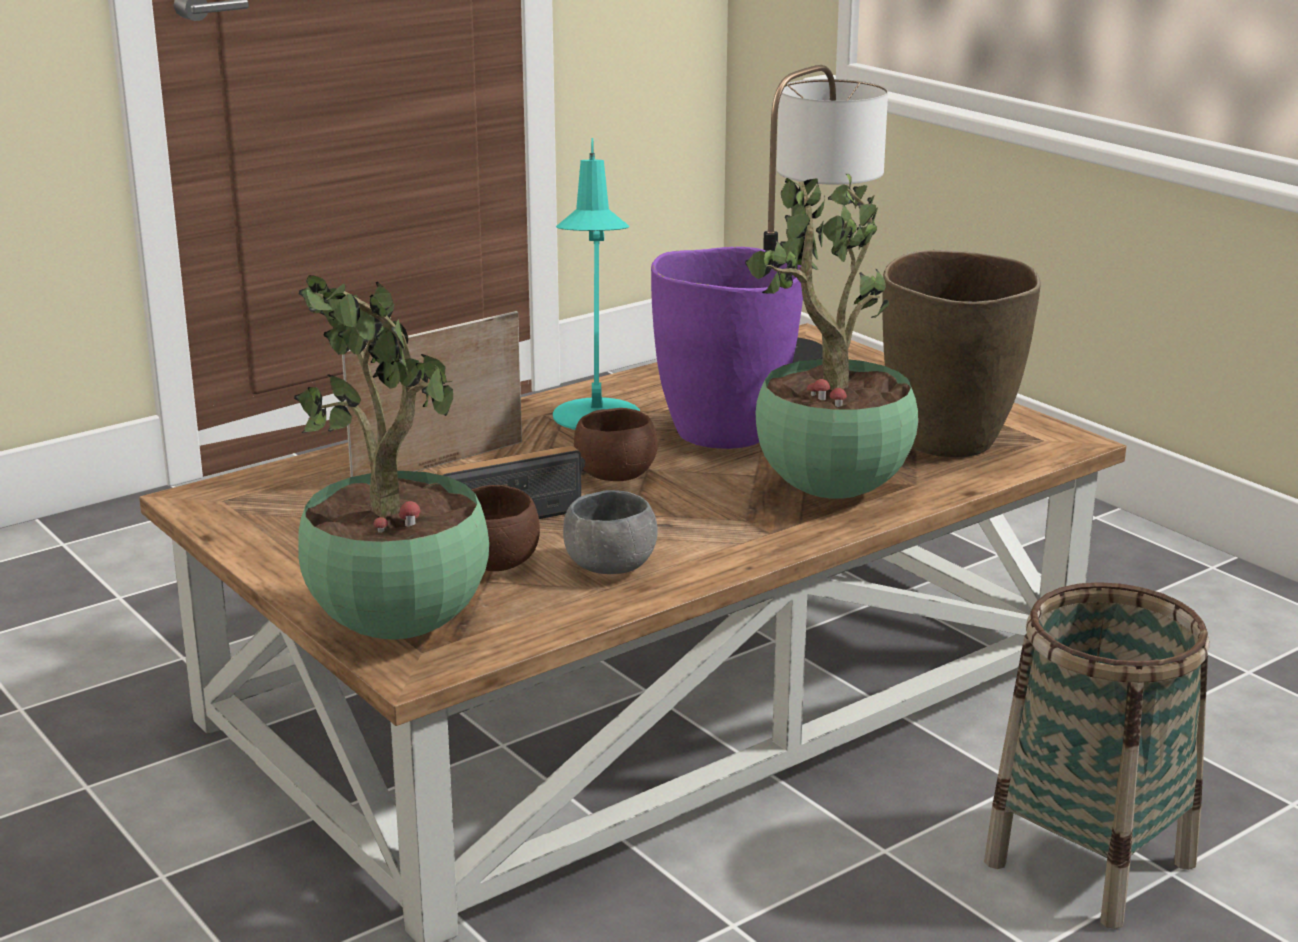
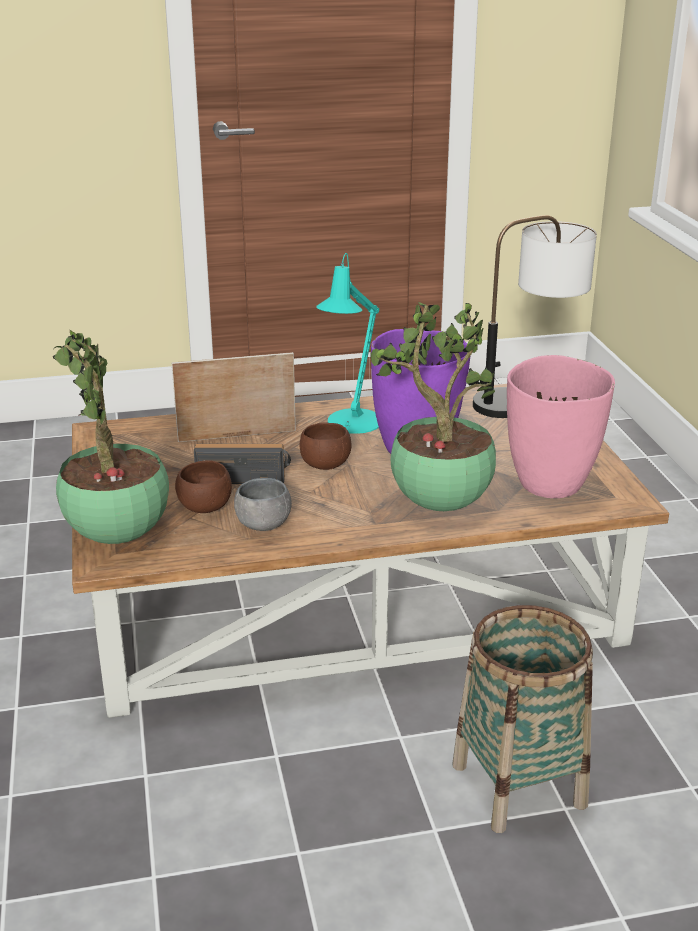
camera: 25 degrees right, 5 degrees up
brown vase [882,250,1041,458] -> pink vase [507,355,615,498]

